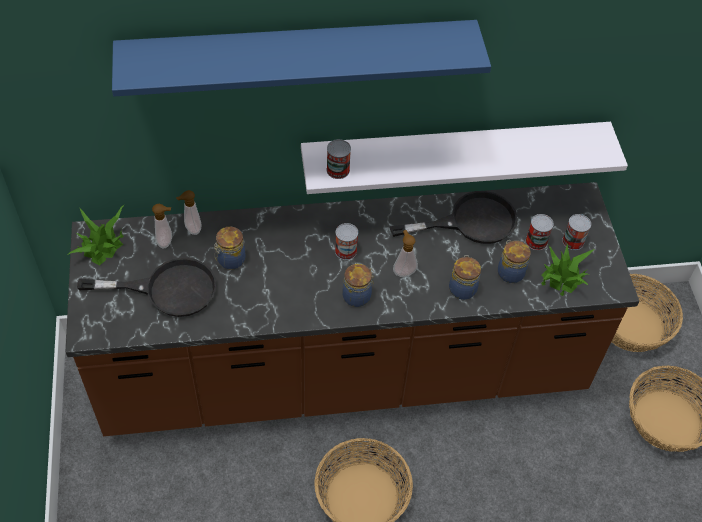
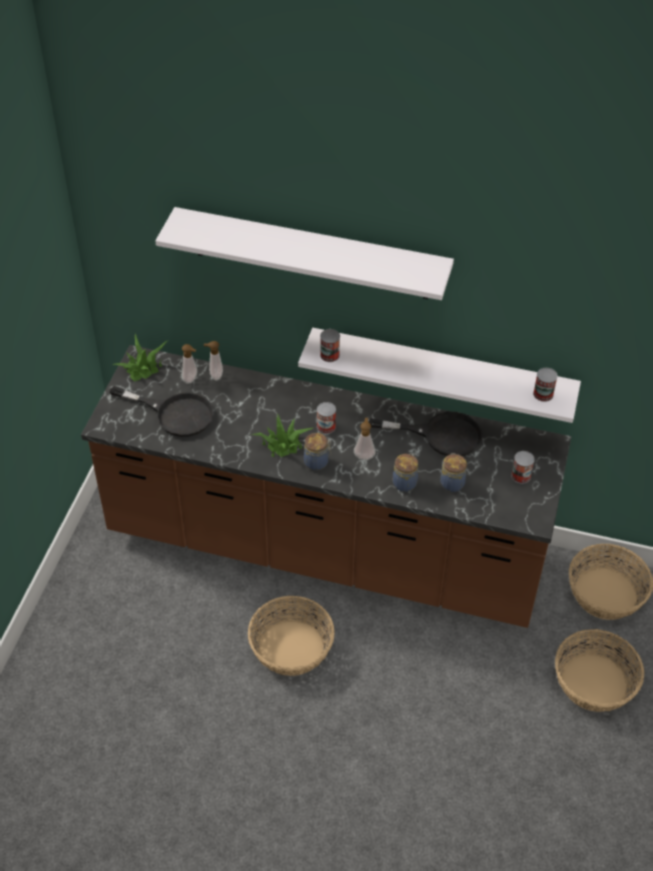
camera: 25 degrees right, 5 degrees down
blue shelf [112,20,491,97] -> white shelf [155,207,454,300]
jar [214,227,246,269] -> none
can [526,214,554,250] -> can moved to [533,368,558,402]
potted plant [541,244,594,296] -> potted plant moved to [251,415,313,457]

